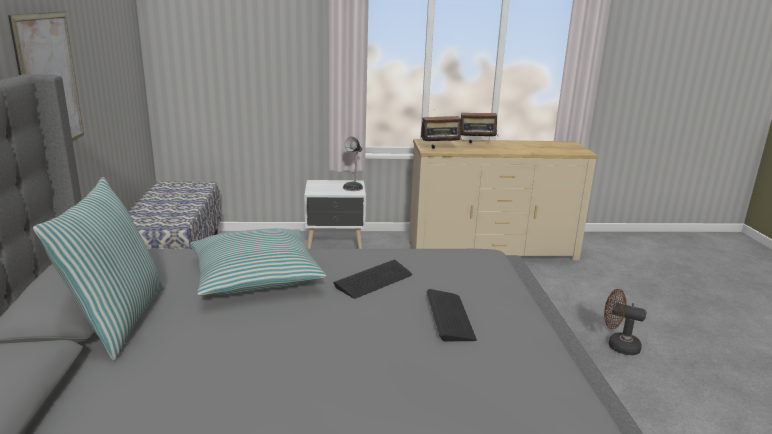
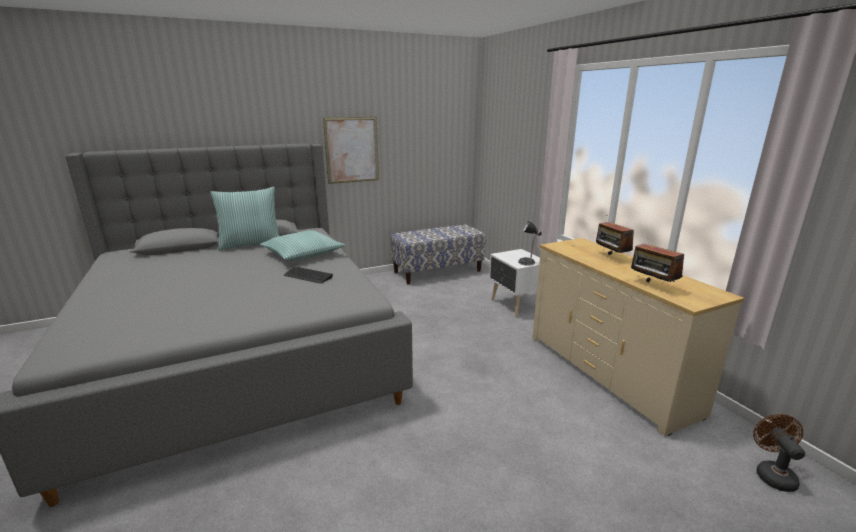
camera: 70 degrees right, 0 degrees up
radio [421,109,463,149] -> radio moved to [631,244,684,282]
keyboard [426,289,477,342] -> none
brown fan [604,289,646,355] -> brown fan moved to [753,414,805,492]

